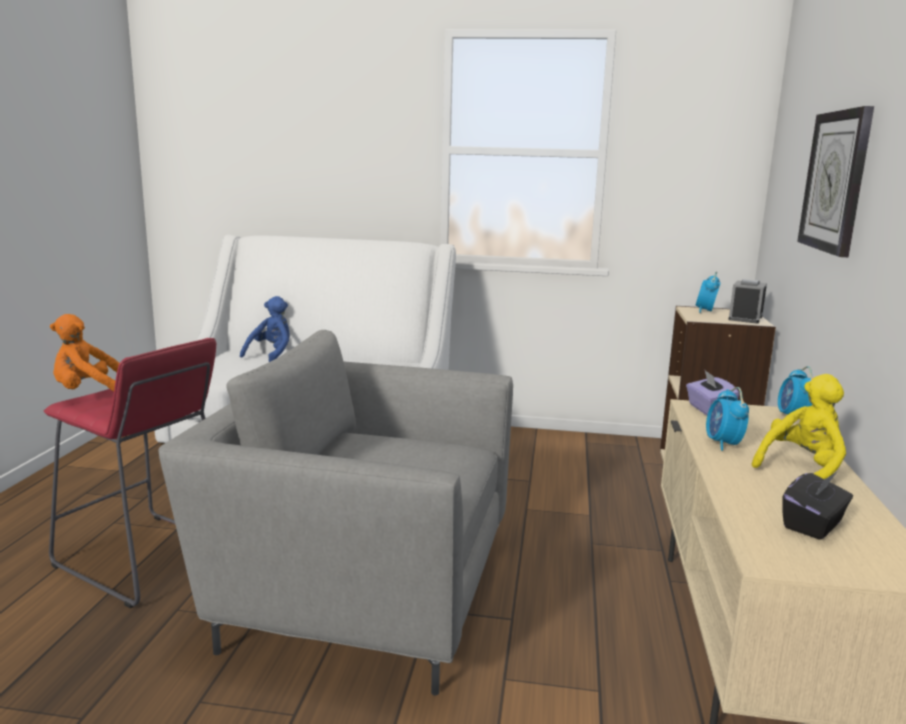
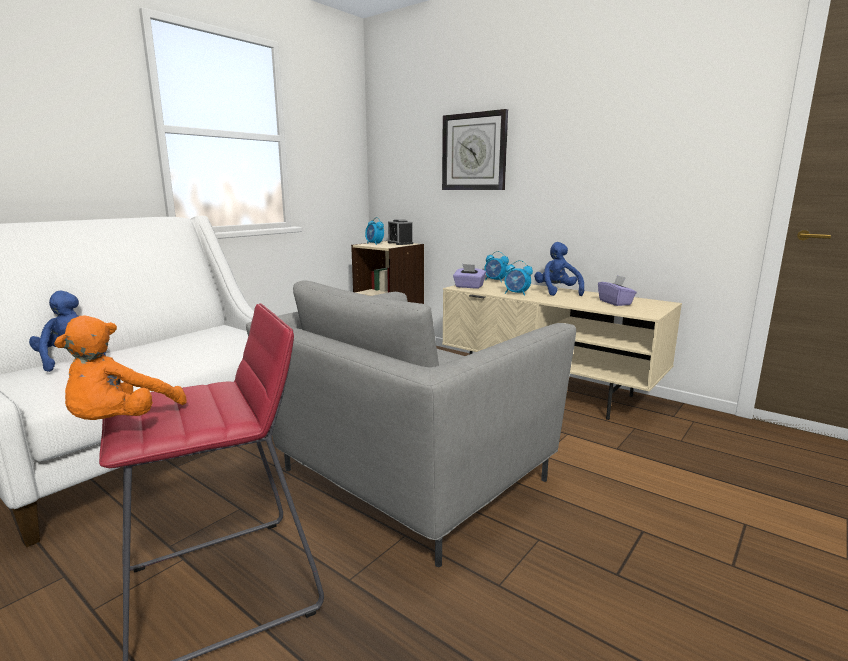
camera: 60 degrees left, 0 degrees up
yellow plush toy [752,374,846,479] -> blue plush toy [534,242,584,296]
black tissue box [783,471,853,540] -> purple tissue box [598,275,637,306]

